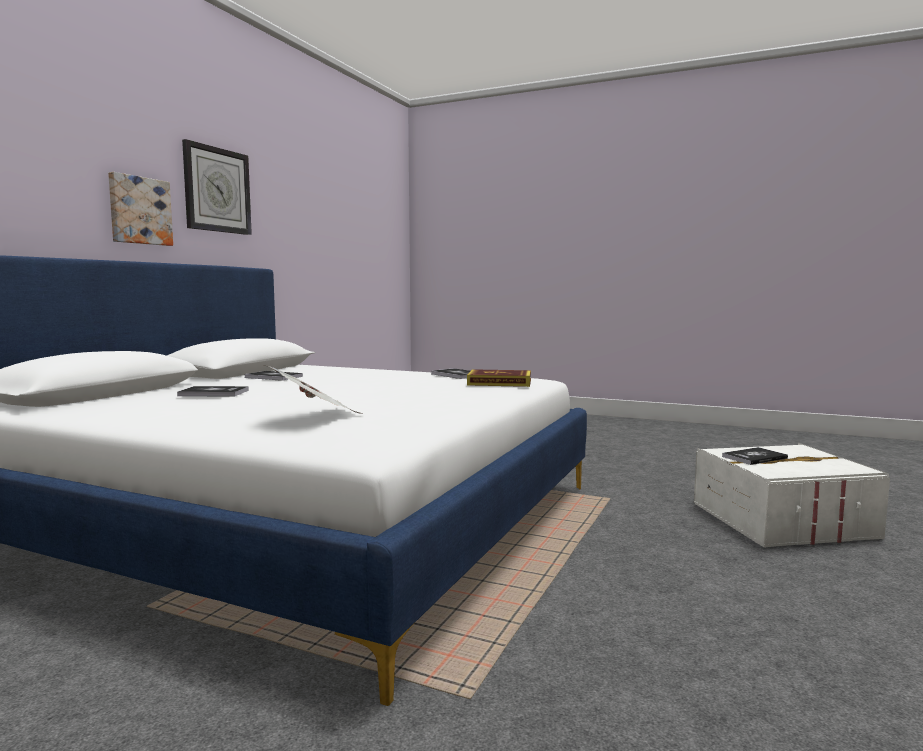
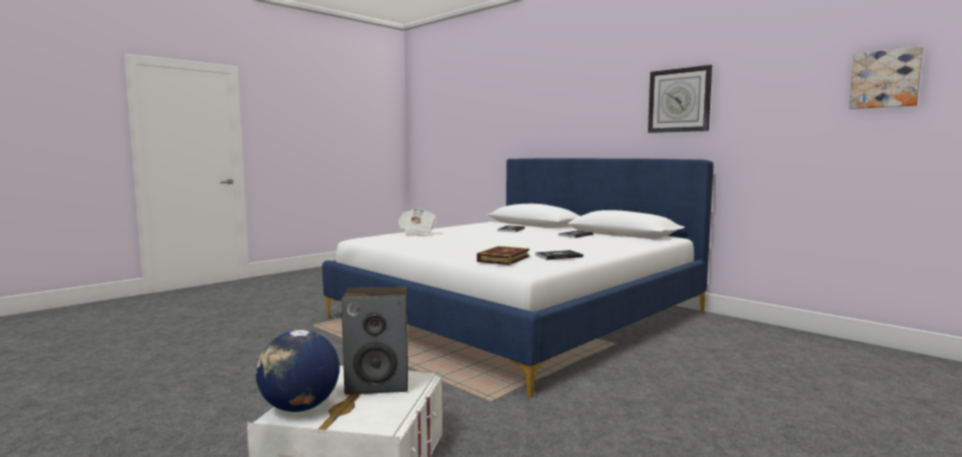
camera: 110 degrees right, 0 degrees up
picture [108,172,173,246] -> picture moved to [849,46,923,109]
book [722,447,788,465] -> speaker [341,287,408,395]
none -> globe [256,330,340,412]

